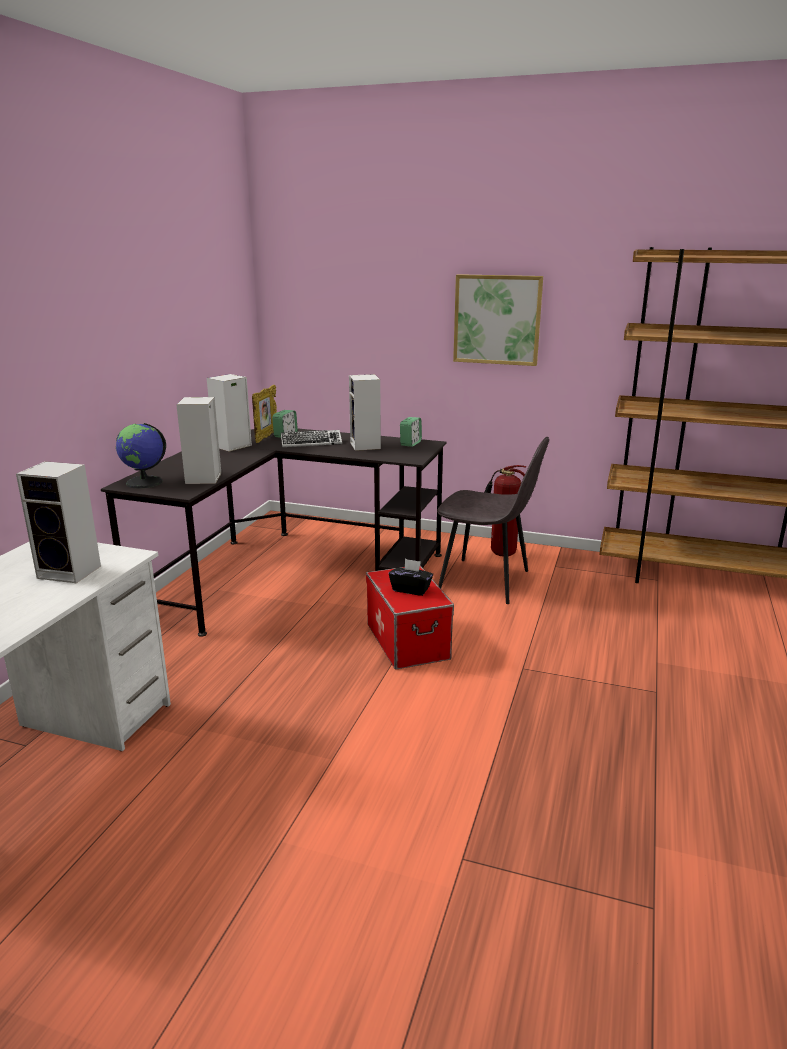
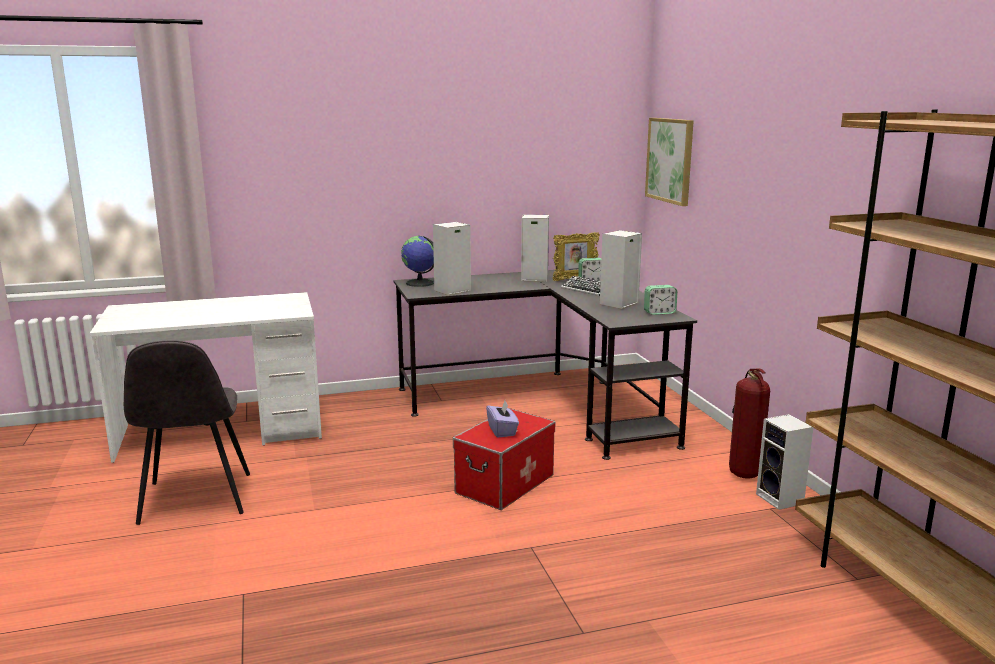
camera: 55 degrees right, 5 degrees down
speaker [16,461,101,583] -> speaker moved to [756,414,813,510]
black tissue box [389,559,433,596] -> purple tissue box [486,401,519,438]
grey chair [437,437,549,604] -> grey chair moved to [124,340,250,525]
picture [453,274,543,366] -> picture moved to [645,118,694,206]

